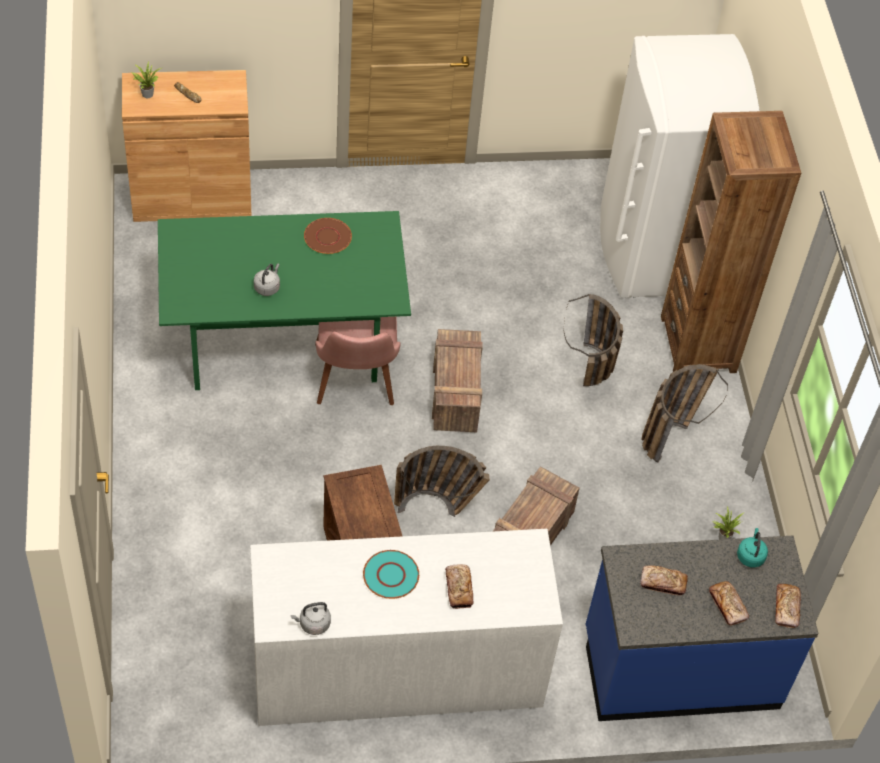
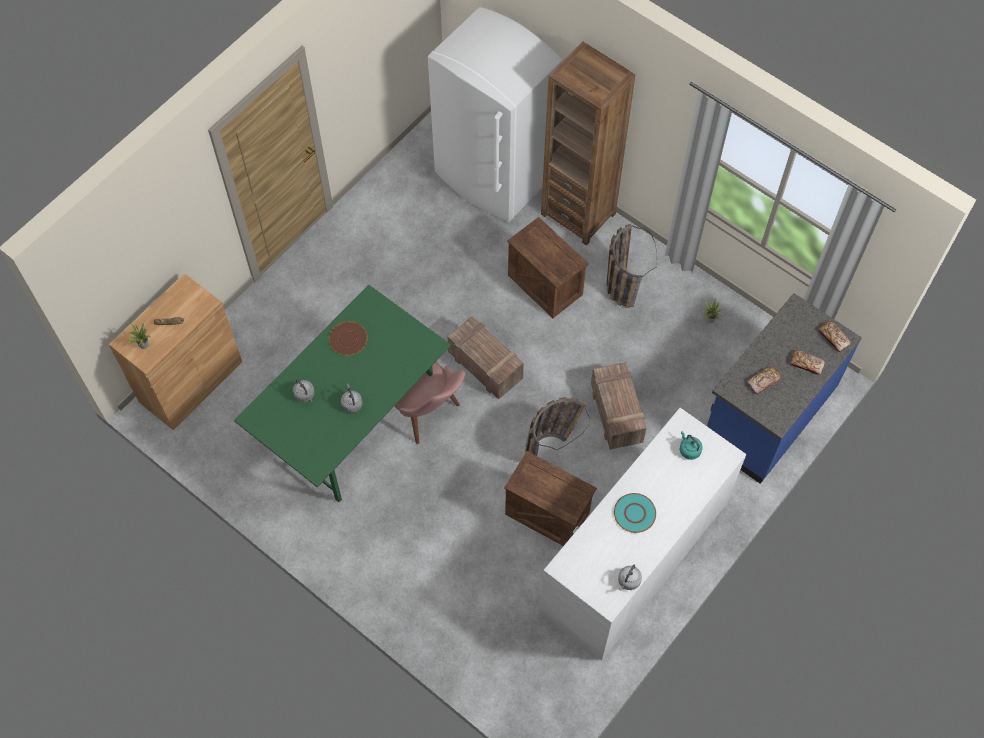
camera: 40 degrees left, 10 degrees up
bread [445,564,474,609] -> none
basket [563,294,623,386] -> crate [507,217,589,318]
turquoise kettle [737,528,768,567] -> turquoise kettle moved to [680,431,703,460]
none -> grey kettle [293,379,315,402]

